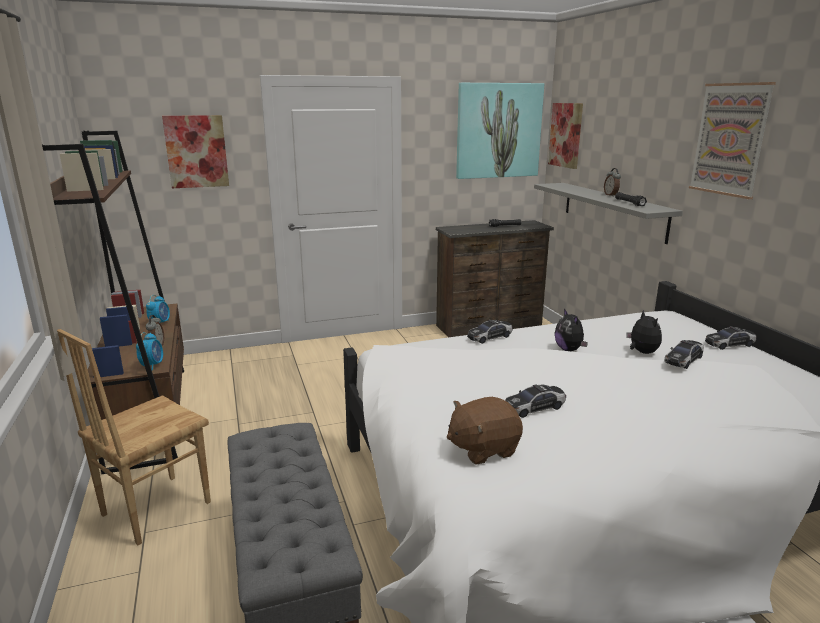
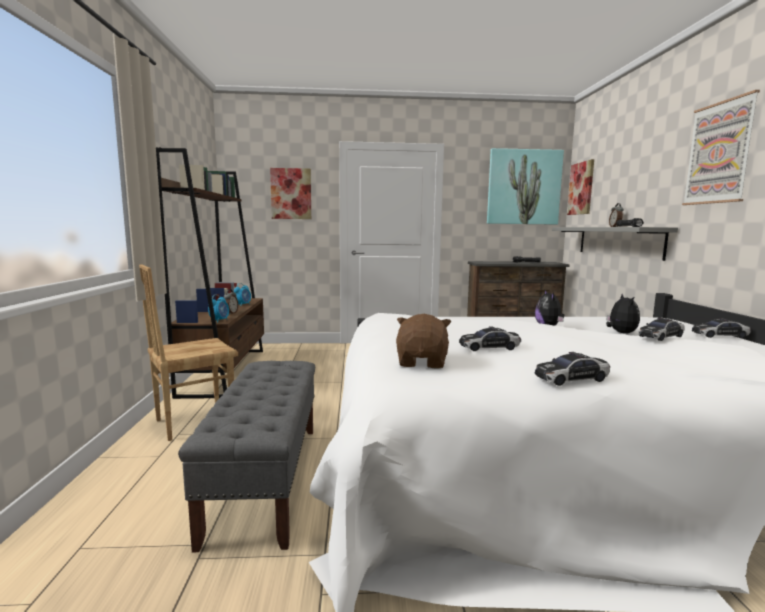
camera: 15 degrees right, 10 degrees down
brown plush toy [447,397,523,465] -> brown plush toy turned 105 degrees clockwise [396,314,451,369]
toy car [467,320,513,344] -> toy car moved to [535,352,610,386]

